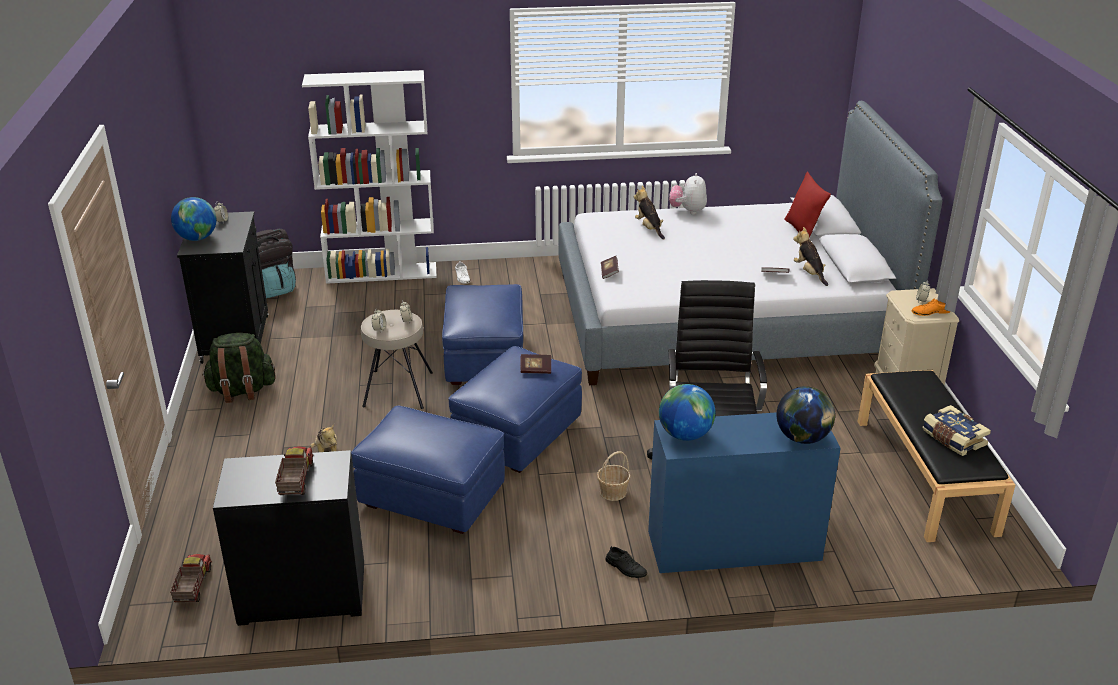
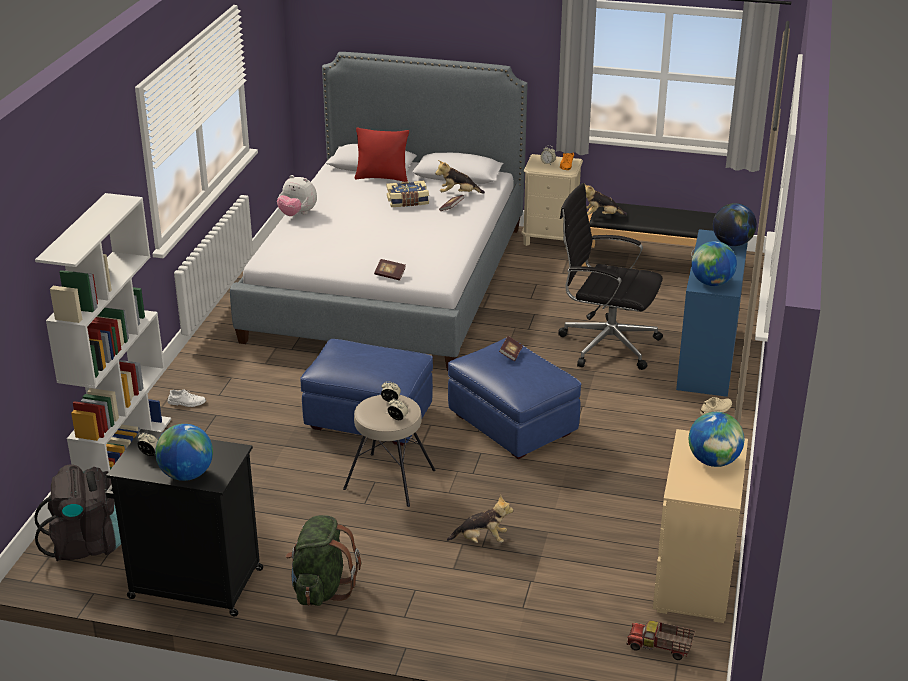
camera: 70 degrees left, 0 degrees up
black dresser [213,450,364,626] -> beige dresser [653,429,748,623]
toy truck [275,446,313,495] -> globe [689,412,744,467]
blue ottoman [351,406,505,534] -> none
basket [597,451,630,501] -> none
black shoe [606,546,647,578] -> beige shoe [700,397,732,415]
plush toy [634,186,665,239] -> plush toy moved to [585,184,627,215]
book [922,405,991,456] -> book moved to [386,181,429,207]

